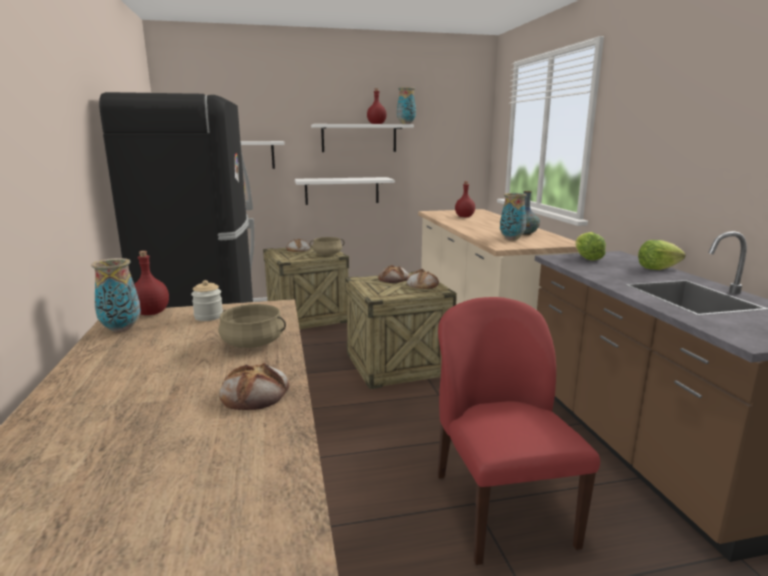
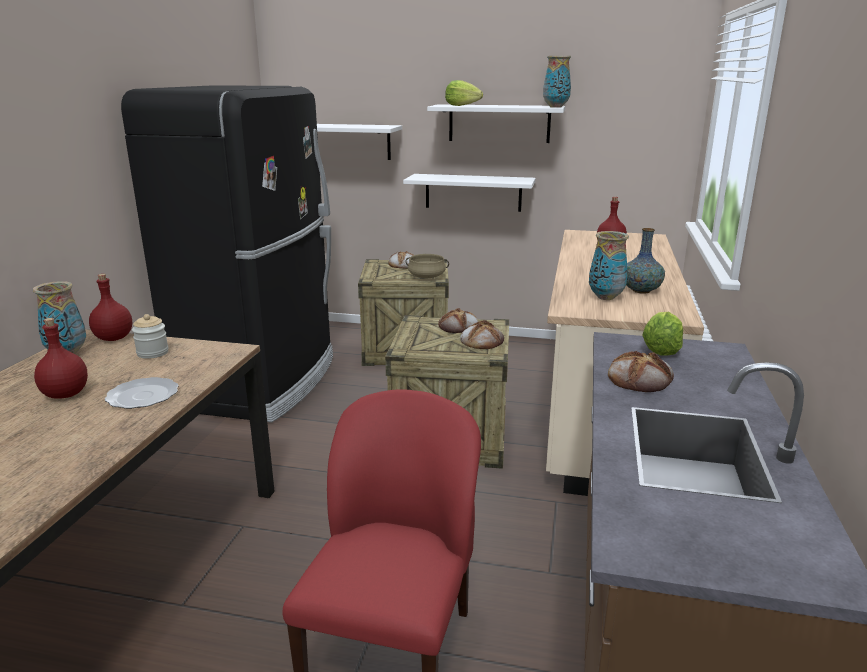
camera: 25 degrees right, 5 degrees up
beige cooking pot [218,304,286,348] -> plate [105,377,179,409]
bread [219,363,289,410] -> bread moved to [608,351,674,392]
red bottle [367,88,387,124] -> red bottle moved to [34,318,88,399]
lettuce [638,240,686,270] -> lettuce moved to [445,80,483,106]

